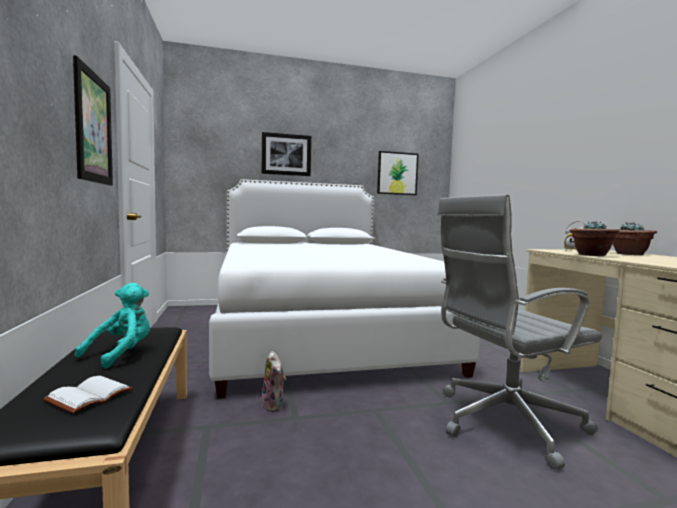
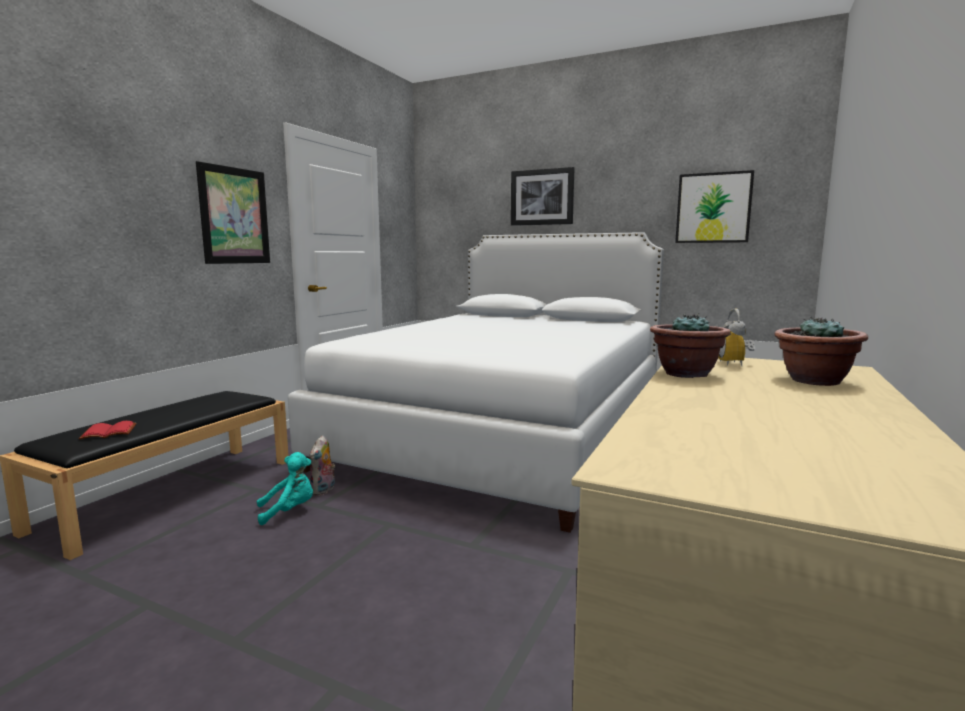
camera: 40 degrees right, 5 degrees up
white book [43,376,133,414] -> red book [79,421,136,440]
turquoise plush toy [75,283,150,369] -> turquoise plush toy moved to [257,452,313,525]
grey office chair [437,194,602,470] -> none

